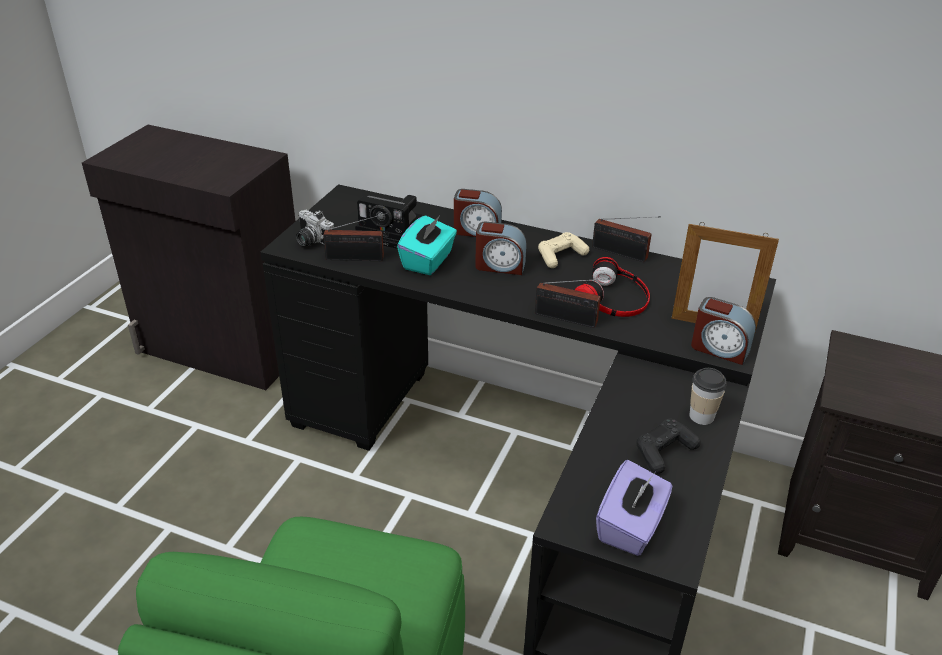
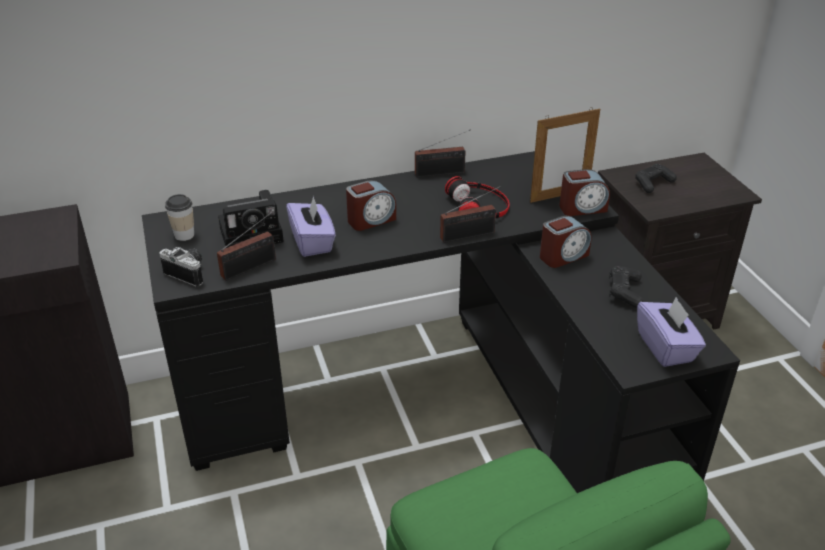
camera: 40 degrees left, 0 degrees up
camera [296,210,334,246] -> camera turned 150 degrees counterclockwise [159,247,203,287]
turquoise tissue box [397,215,457,275] -> purple tissue box [286,196,336,257]
alarm clock [454,189,502,237] -> alarm clock moved to [540,216,592,268]
beige game controller [538,232,589,268] -> none
cup [689,368,727,425] -> cup moved to [165,194,194,241]
none -> black game controller [635,164,677,193]

